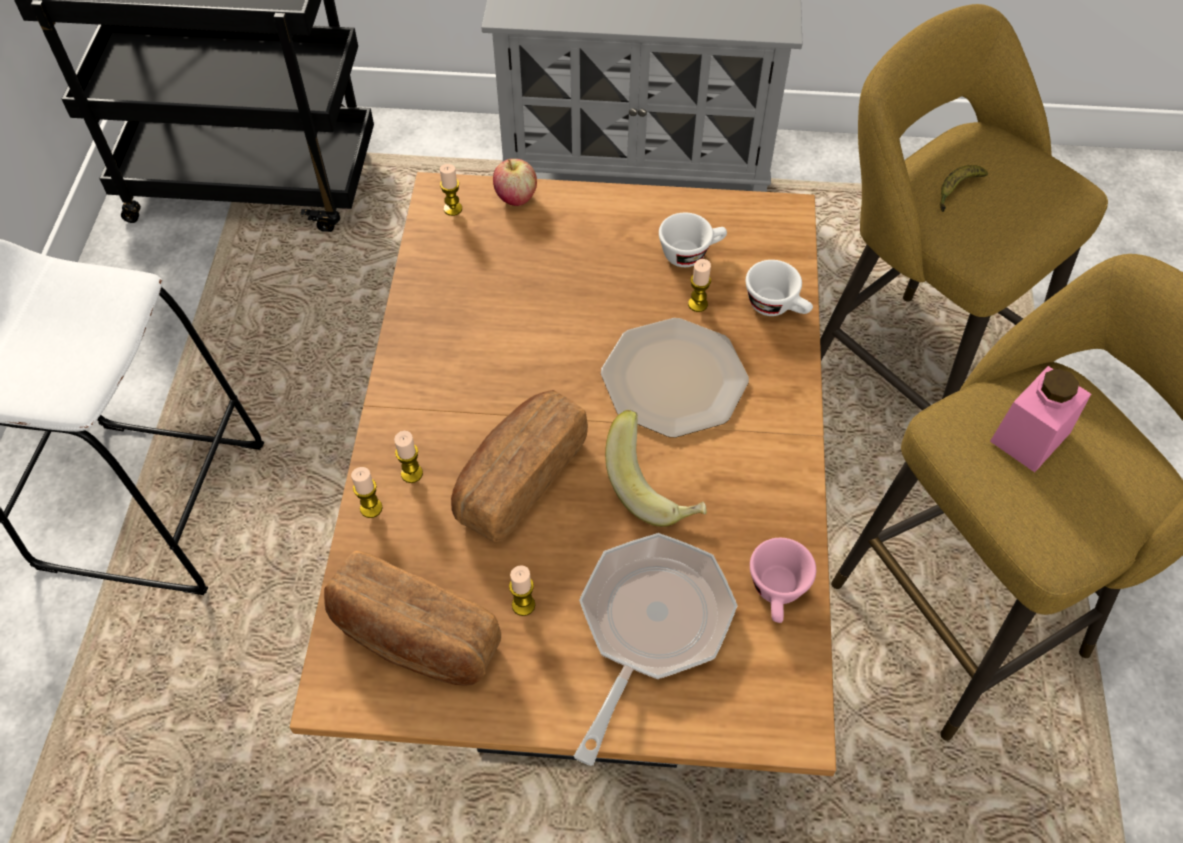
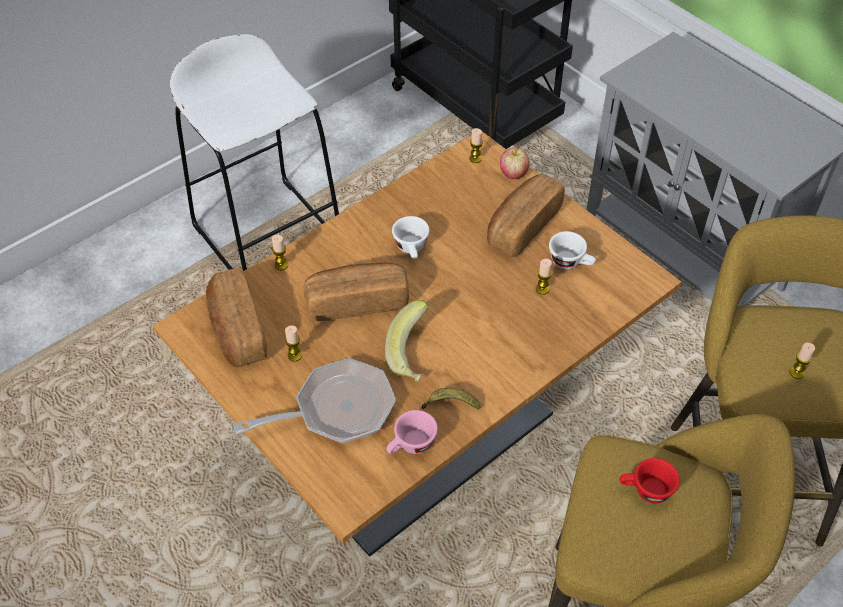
camera: 45 degrees right, 5 degrees down
candle [394,431,423,483] -> candle moved to [790,343,815,379]
plate [601,318,749,438] -> none
white cup [746,260,813,316] -> white cup moved to [392,216,429,259]
banana [940,165,988,212] -> banana moved to [421,388,480,409]
pink jar [990,366,1091,472] -> red cup [620,458,680,503]
none -> bread [487,174,565,257]

